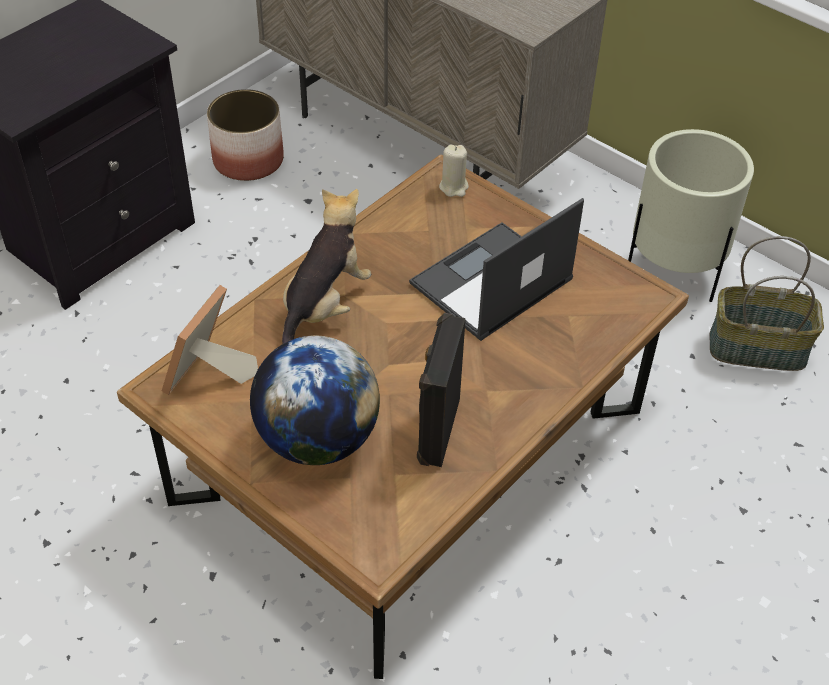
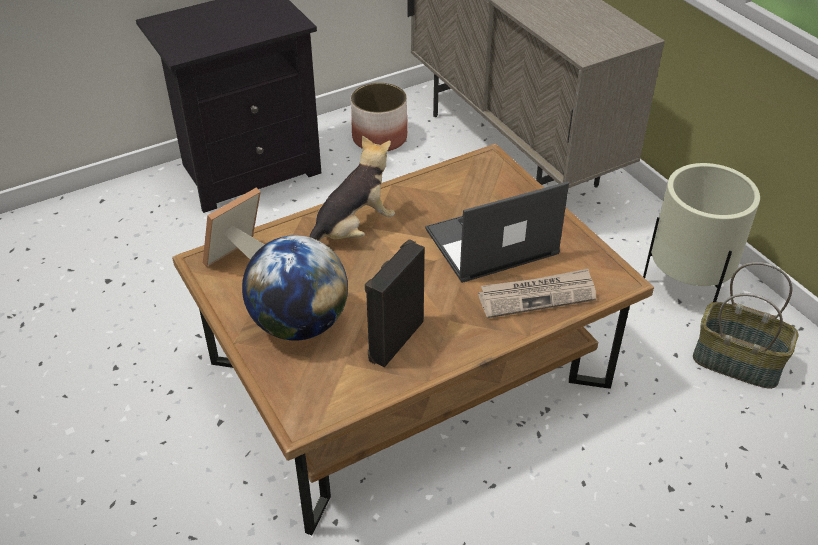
camera: 20 degrees right, 5 degrees down
beige candle [439,145,469,197] -> none
none -> newspaper [478,269,596,318]

